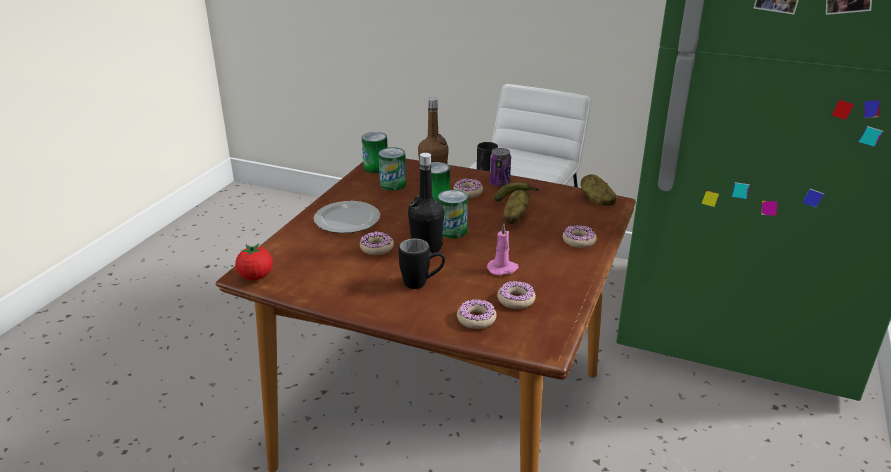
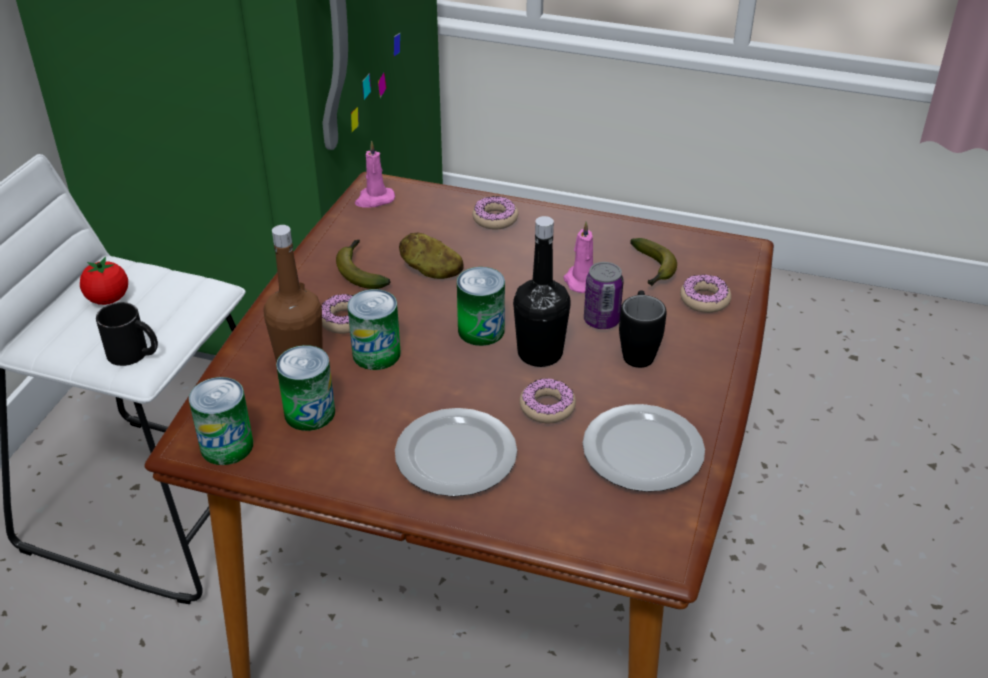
camera: 95 degrees left, 10 degrees up
tomato [235,244,273,280] -> tomato moved to [80,257,128,305]
can [489,148,511,187] -> can moved to [584,262,624,329]
donut [497,281,536,309] -> banana [630,238,677,286]
potato [581,174,616,206] -> pink candle [355,141,395,207]
none -> plate [583,404,705,492]

